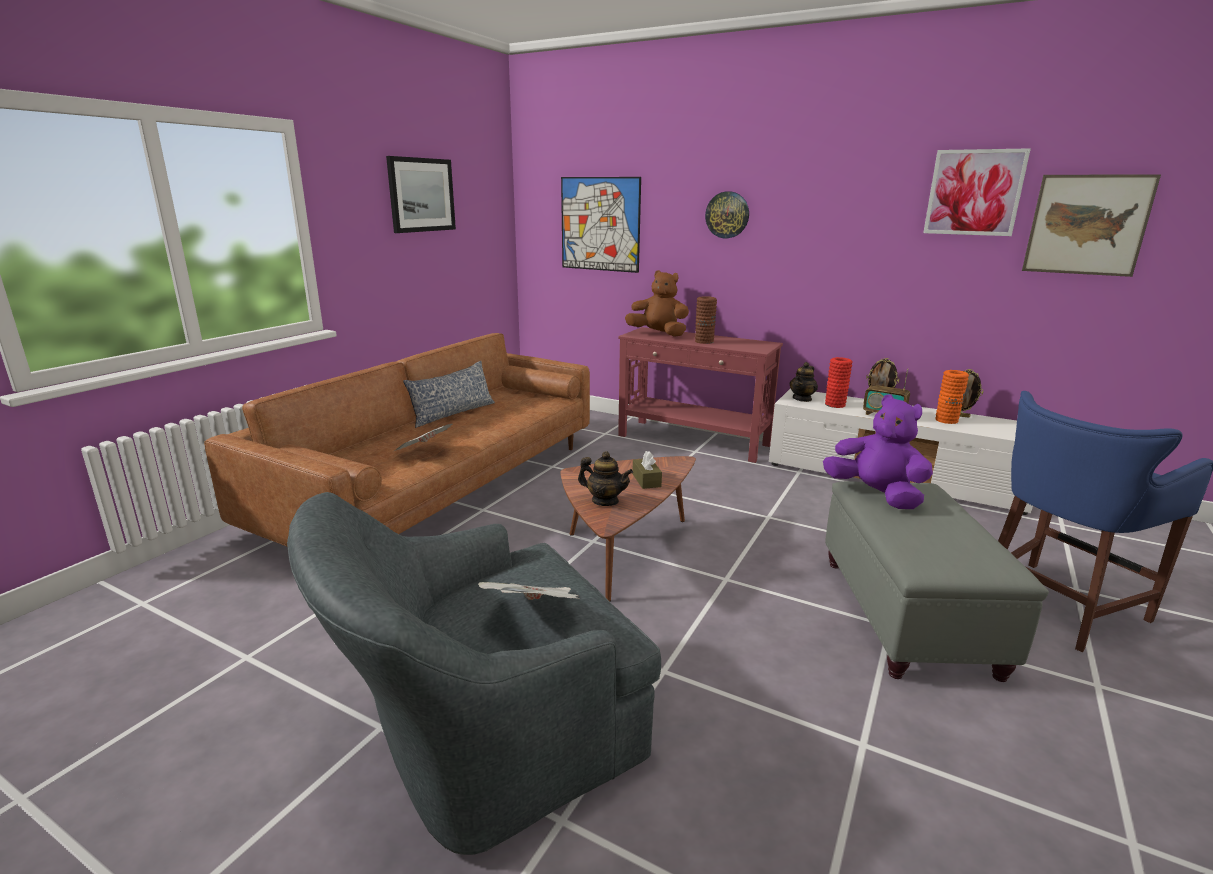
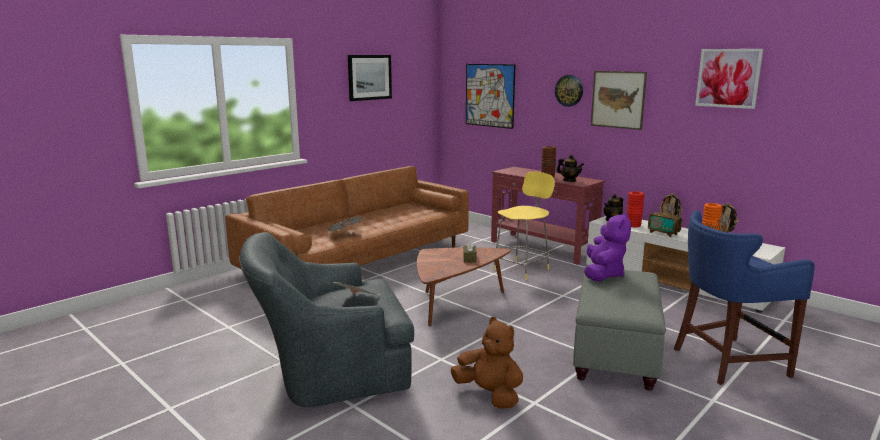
camera: 15 degrees right, 5 degrees down
pillow [403,361,495,428] -> none
teapot [578,451,633,506] -> teapot moved to [557,155,584,182]
brown plush toy [625,270,689,337] -> brown plush toy moved to [451,317,523,409]
purple plush toy [823,394,933,509] -> purple plush toy turned 45 degrees clockwise [584,213,631,281]
picture [1022,175,1161,277] -> picture moved to [591,71,647,130]
none -> yellow stool [493,172,555,280]

